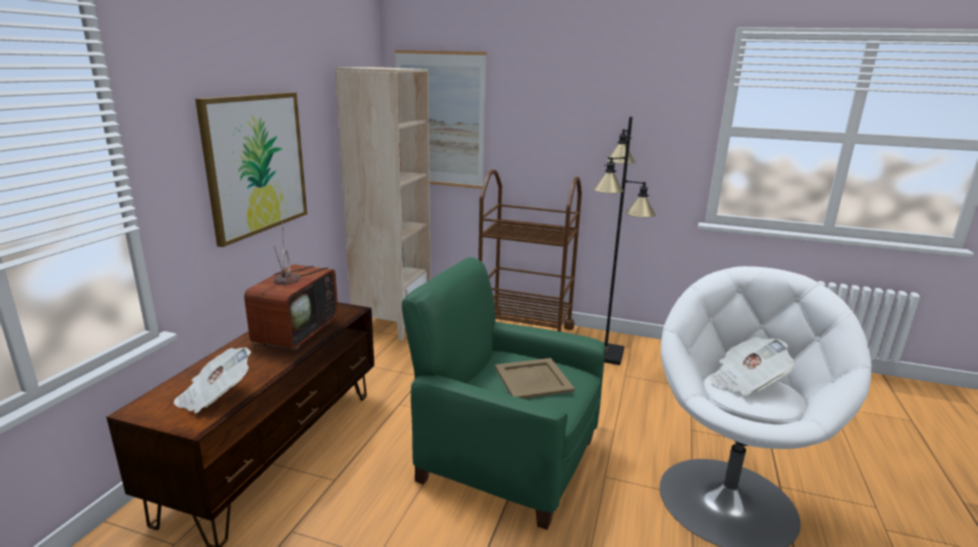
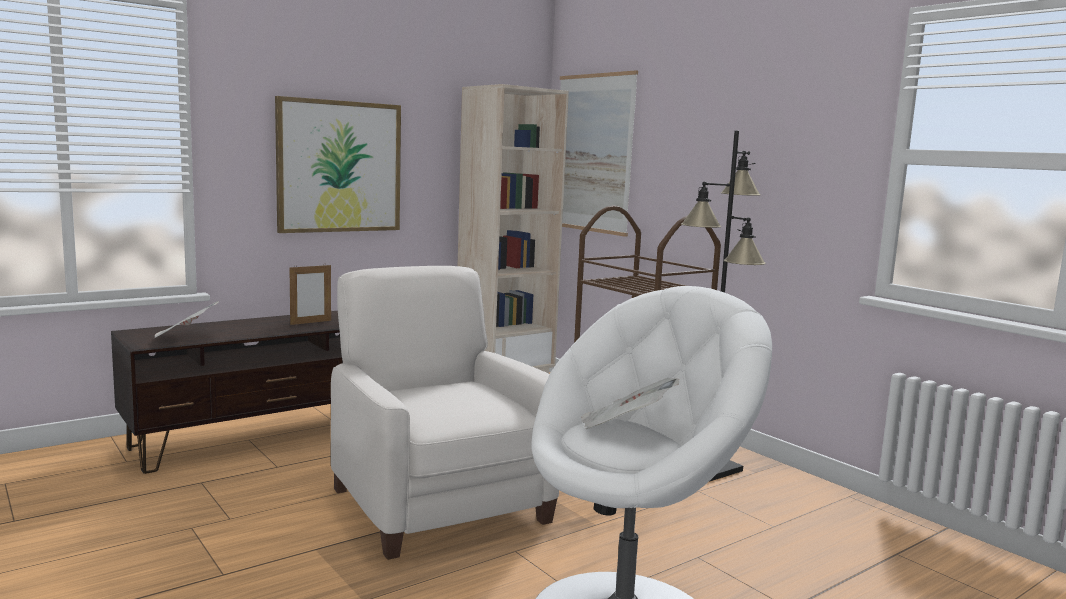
camera: 35 degrees right, 10 degrees down
television [244,222,338,350] -> picture frame [289,263,331,325]
green armchair [402,257,605,530] -> white armchair [331,266,559,560]
beige tray [495,358,575,399] -> none

